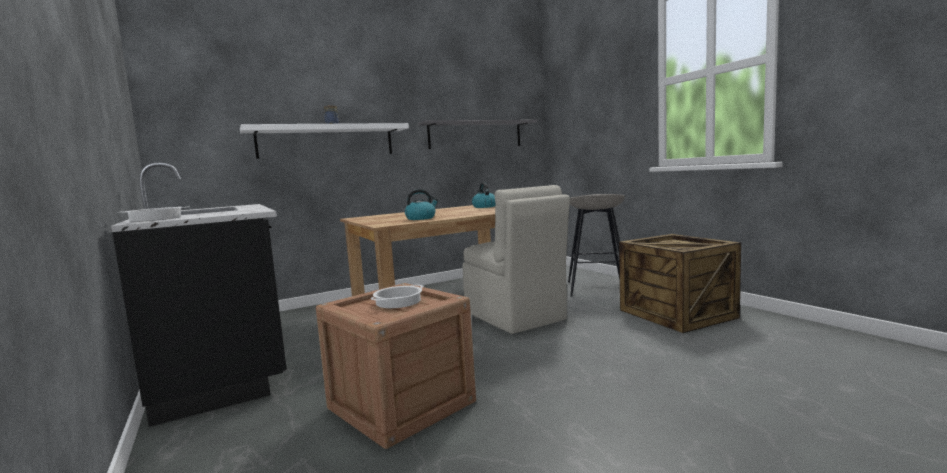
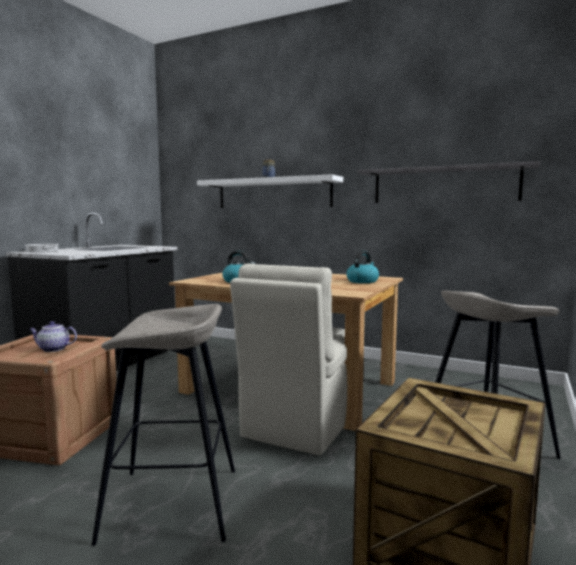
camera: 55 degrees right, 0 degrees up
cooking pot [370,285,424,308] -> teapot [29,321,77,352]
none -> grey stool [92,304,235,546]

